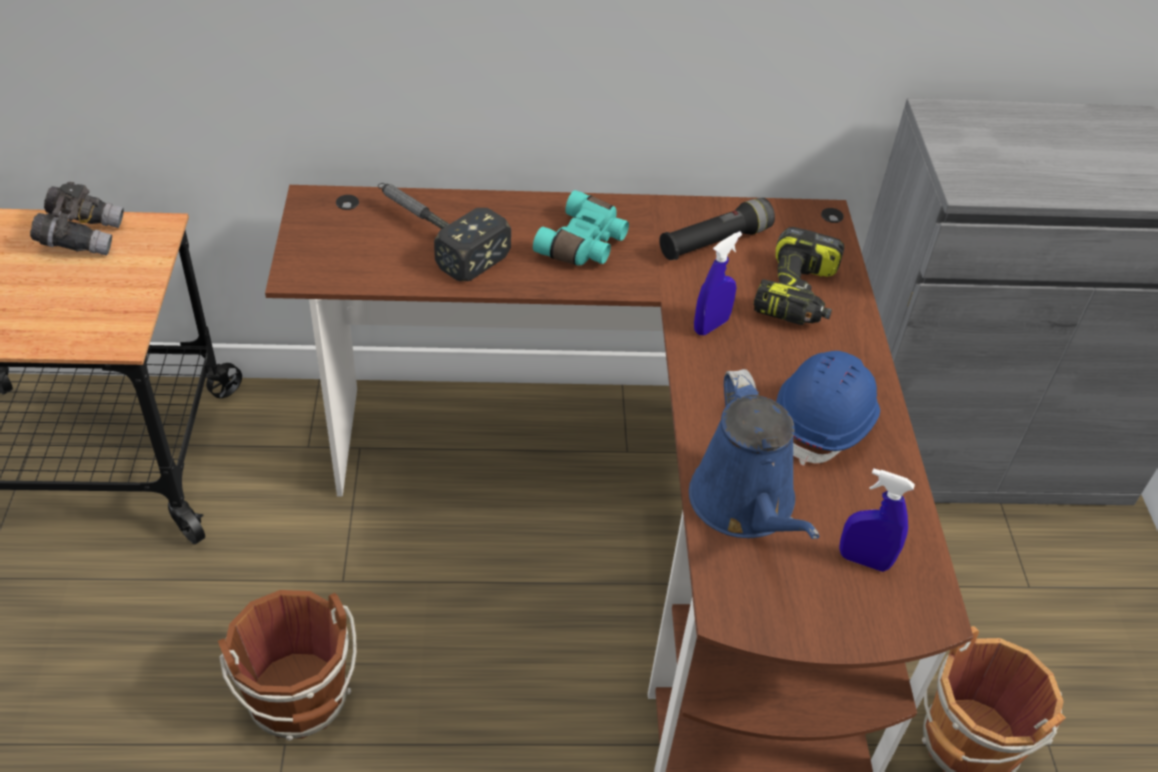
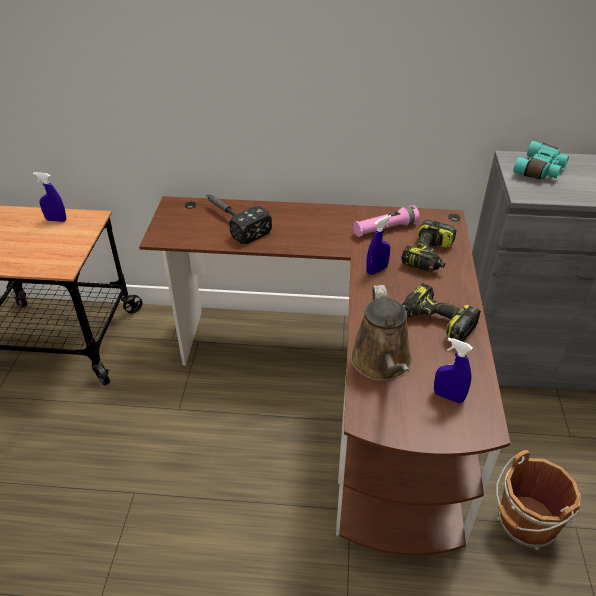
camera: 10 degrees right, 5 degrees down
grey binoculars [30,182,124,256] -> blue spray bottle [33,172,66,222]
brown bucket [218,590,357,741] -> none
turquoise binoculars [533,190,629,266] -> turquoise binoculars moved to [513,141,569,179]
black flashlight [659,198,775,260] -> pink flashlight [353,205,420,237]
blue watering can [689,369,820,539] -> brown watering can [350,285,412,381]
blue hard hat [776,351,880,466] -> power drill [402,283,481,342]

